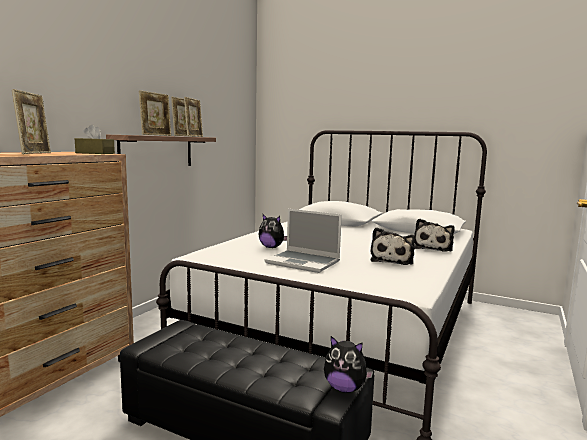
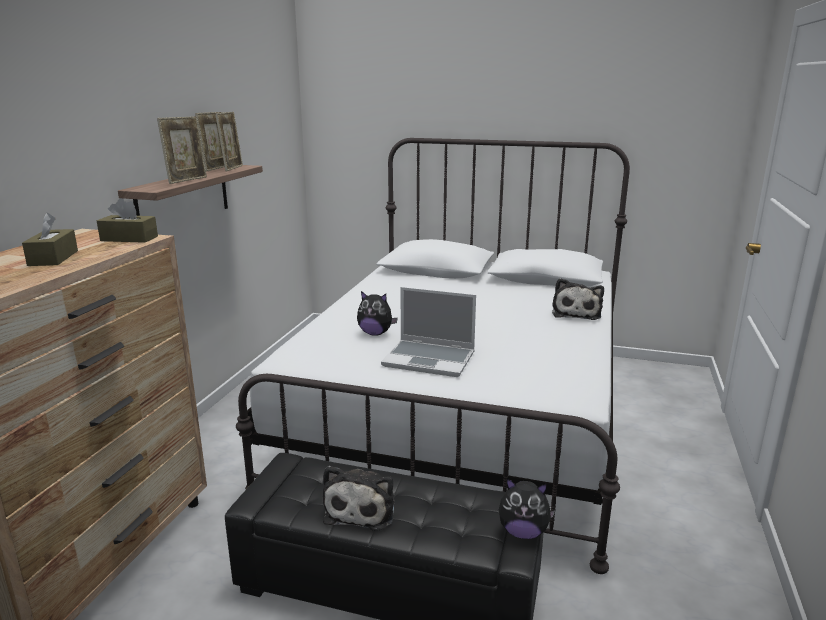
camera: 10 degrees left, 10 degrees up
picture frame [12,89,51,154] -> brown tissue box [22,213,78,266]
plush toy [370,227,415,265] -> plush toy moved to [323,465,394,531]

